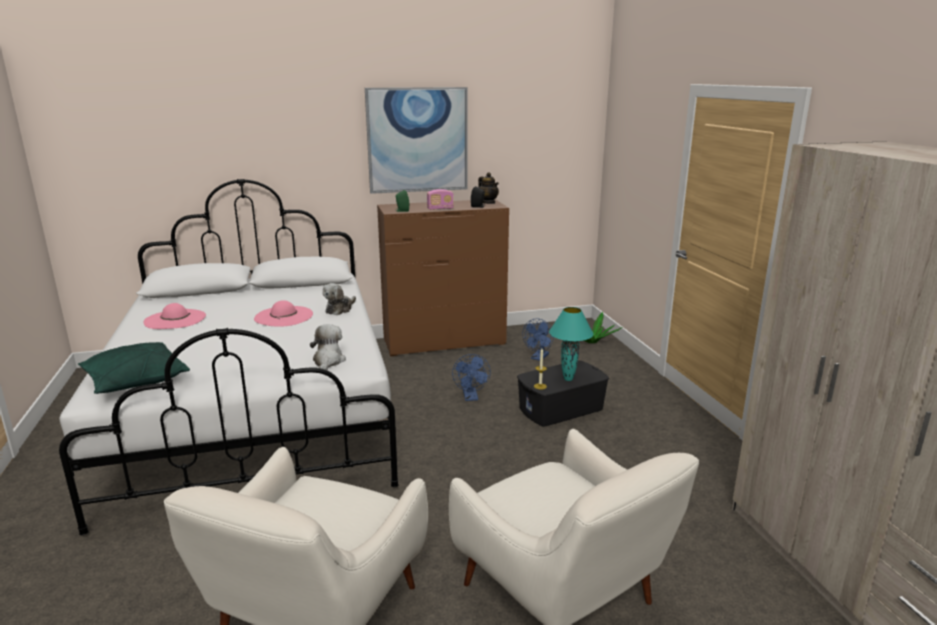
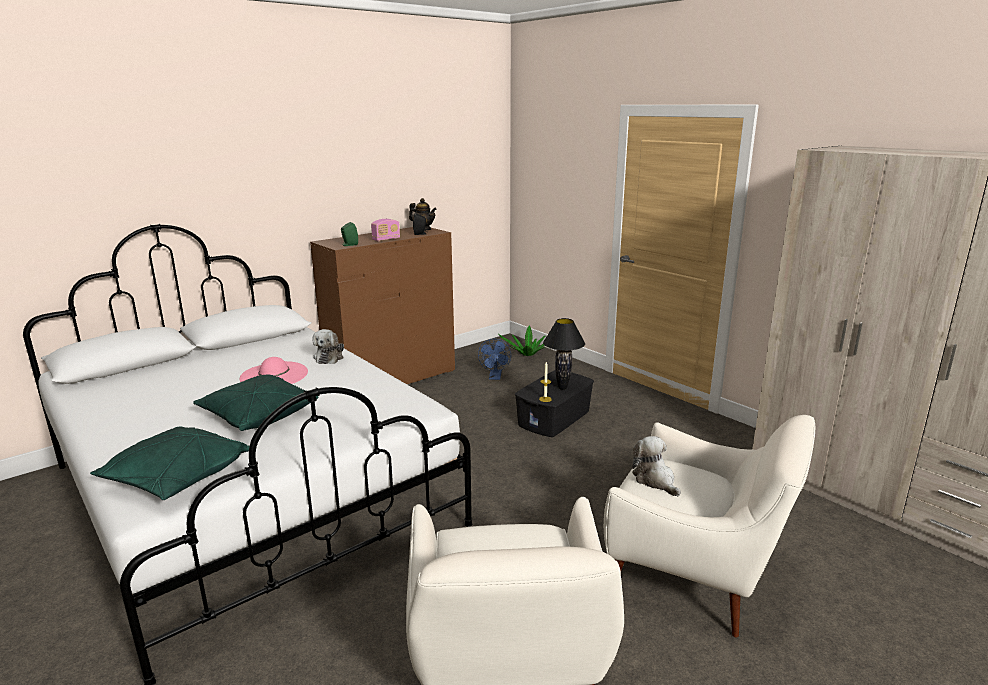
camera: 25 degrees left, 0 degrees up
pink hat [144,303,206,329] -> none
plush toy [310,324,346,370] -> plush toy moved to [632,436,681,496]
picture [365,87,467,194] -> none
blue fan [452,354,491,401] -> none
turquoise table lamp [549,307,593,381] -> black table lamp [543,318,585,390]
none -> green pillow [193,375,318,431]

